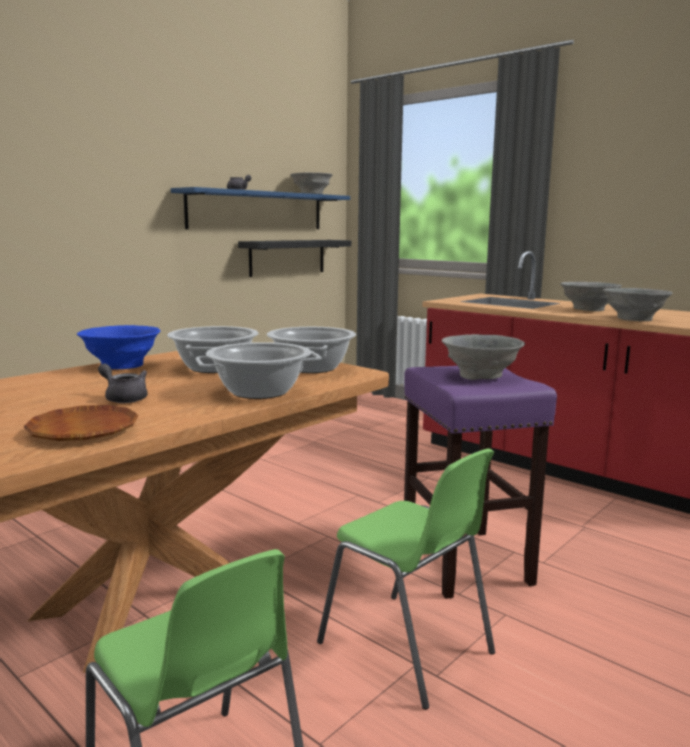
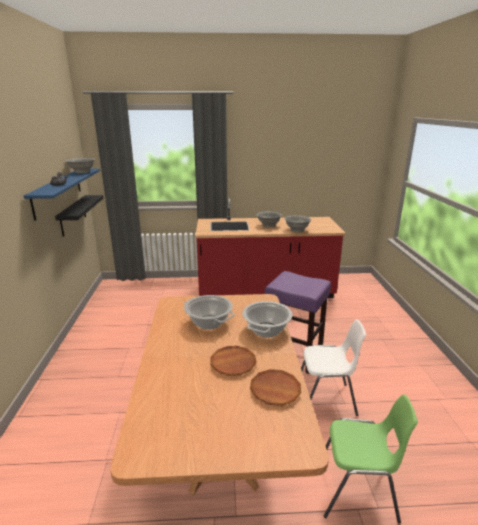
camera: 45 degrees left, 10 degrees up
blue bowl [77,325,160,369] -> none
grey teapot [98,364,148,403] -> brown plate [210,346,256,376]
cooking pot [267,327,356,373] -> none
green chair [317,448,495,710] -> white chair [301,319,366,416]
grey bowl [441,334,525,380] -> none

